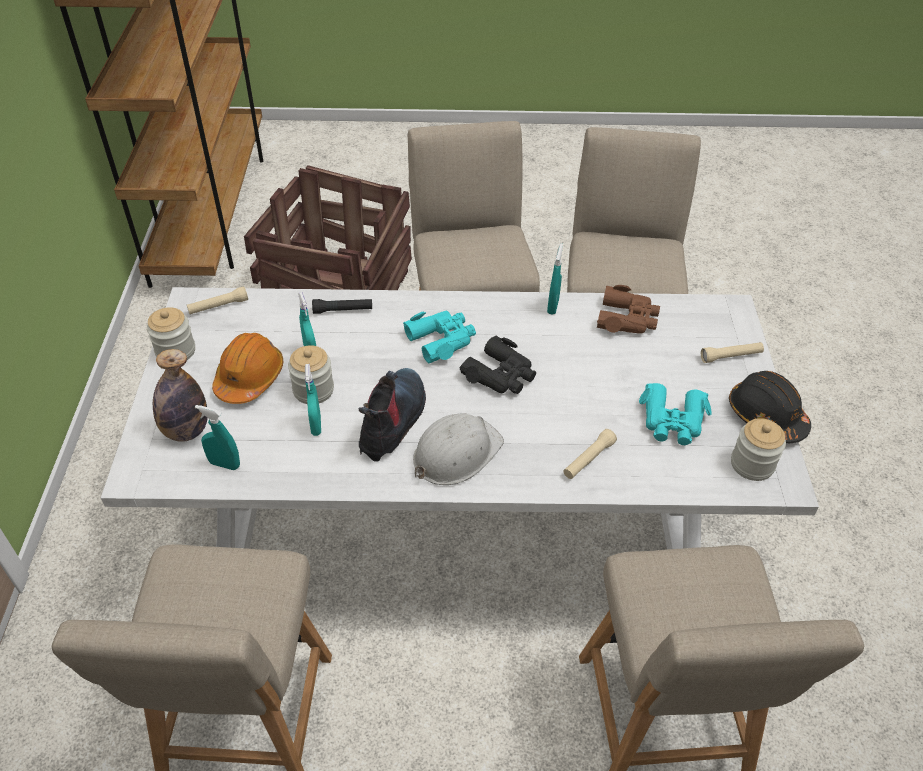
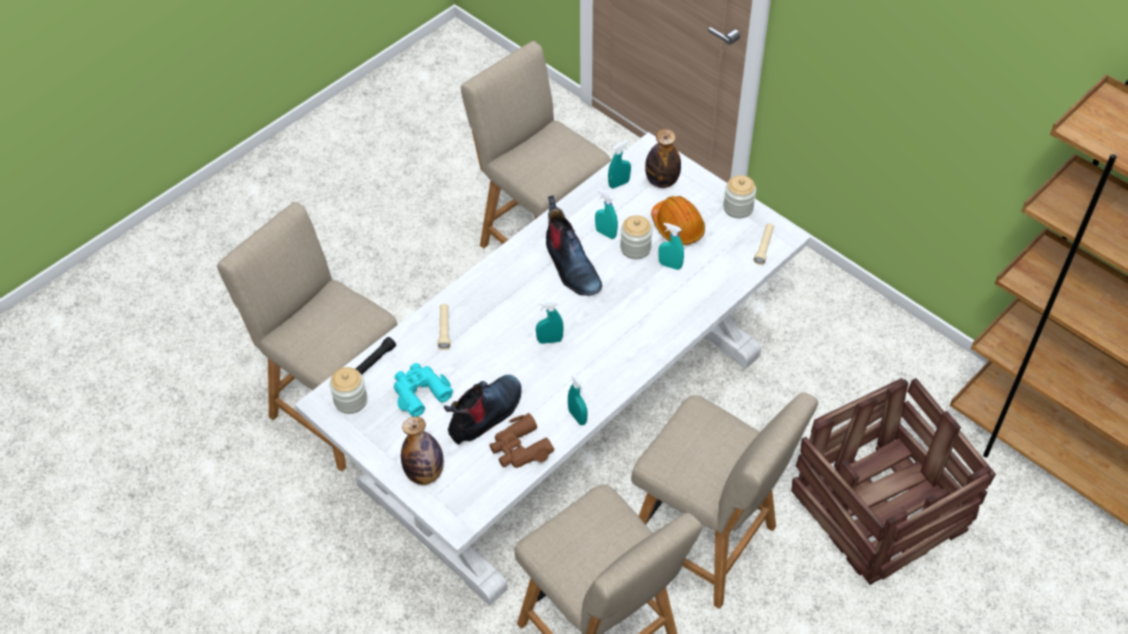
camera: 135 degrees right, 5 degrees up
black flashlight [312,299,372,314] -> black flashlight moved to [356,337,396,375]
turquoise binoculars [403,311,476,363] -> none
white hard hat [413,413,504,485] -> none
black binoculars [460,335,536,394] -> turquoise spray bottle [536,301,564,344]
beige flashlight [701,342,764,363] -> bottle [401,416,444,485]
black hard hat [729,371,811,443] -> none
none -> boot [444,375,522,445]

